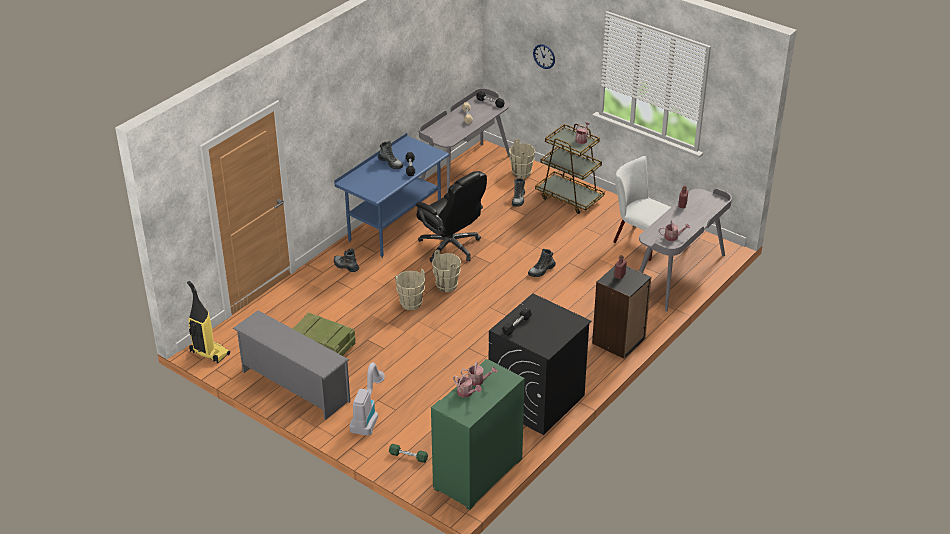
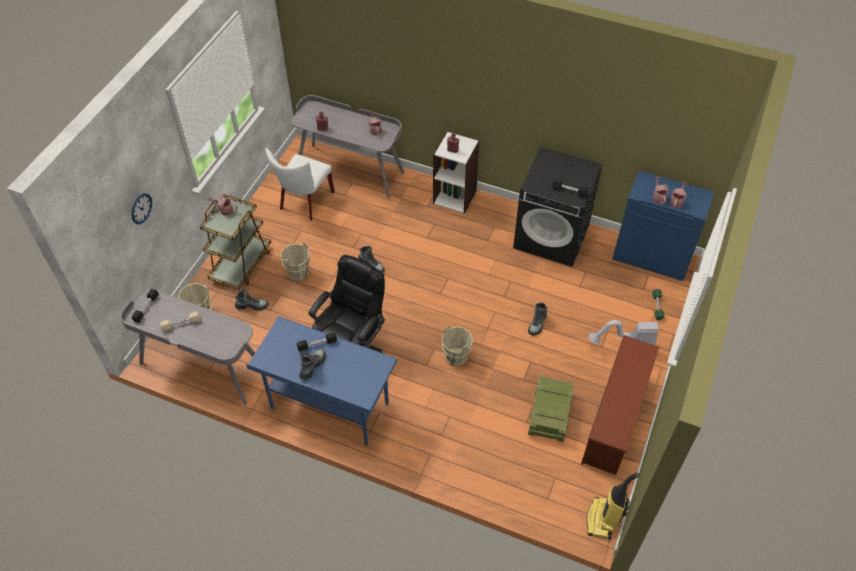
camera: 105 degrees left, 15 degrees up
grey shoe rack [233,310,350,420] -> brown shoe rack [581,335,659,475]
boot [334,249,359,272] -> boot moved to [528,303,547,336]
green cabinet [431,359,525,510] -> blue cabinet [612,171,714,281]
beige bucket [432,250,461,292] -> beige bucket moved to [280,242,310,281]
black bookcase [592,266,651,359] -> white bookcase [433,131,480,214]

